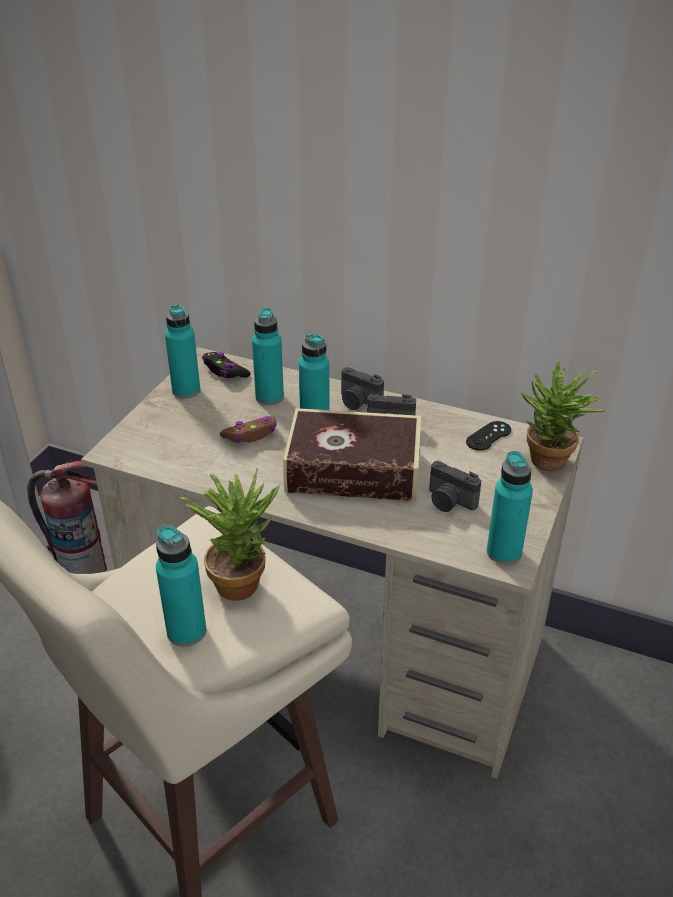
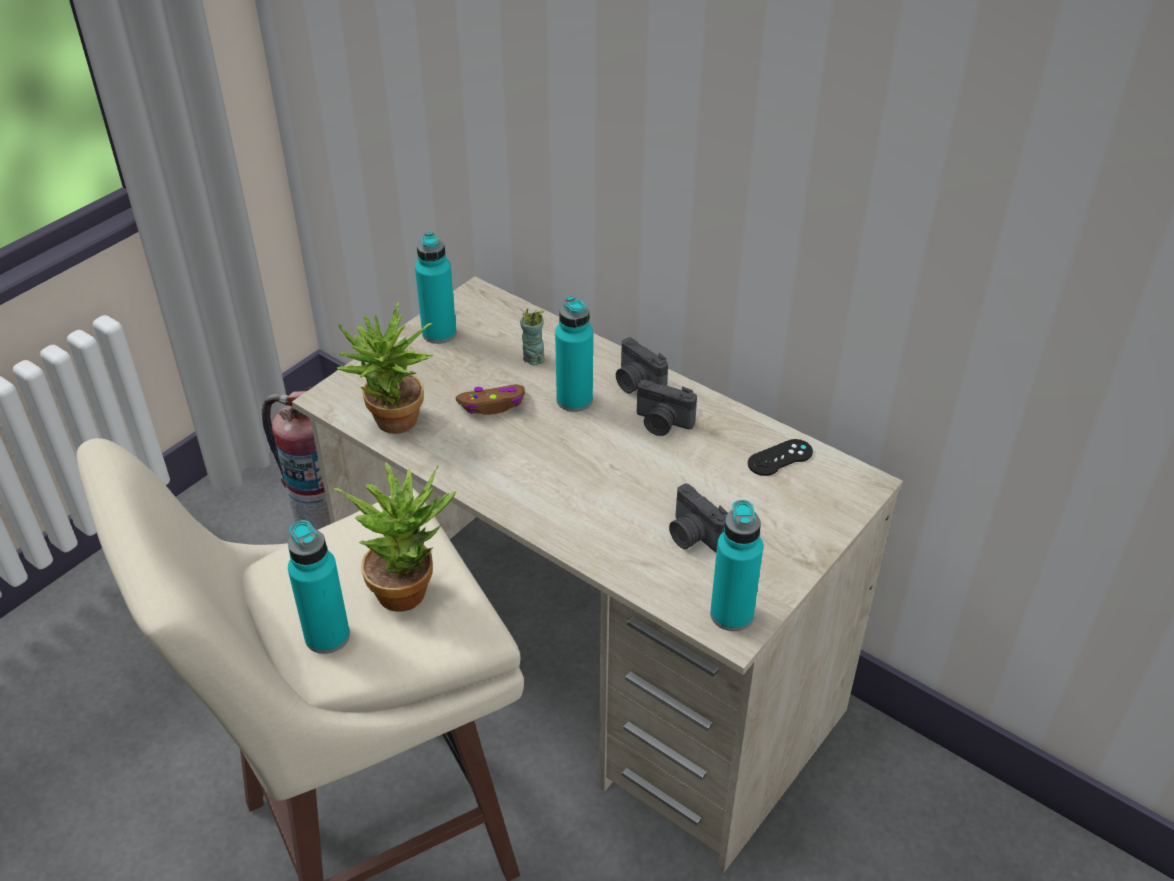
camera: 15 degrees right, 5 degrees up
black game controller [202,352,251,378] -> none
turquoise bottle [252,308,284,405] -> cup [520,308,544,365]
book [283,408,421,501] -> none
potted plant [521,358,604,472] -> potted plant moved to [337,301,434,434]

